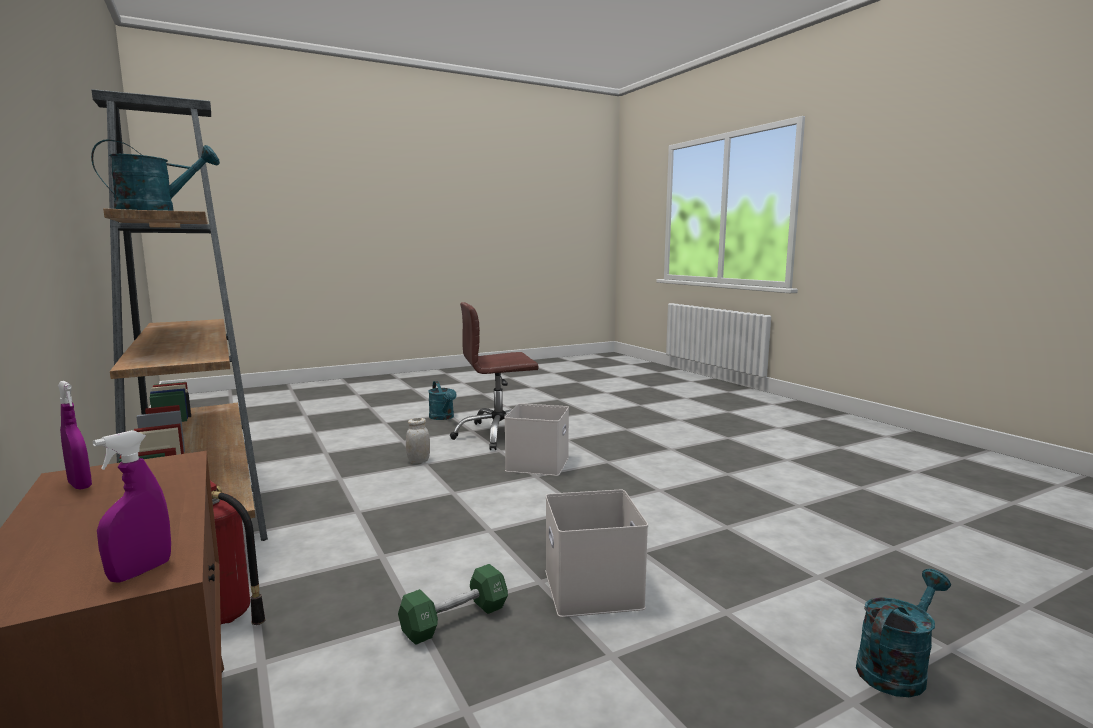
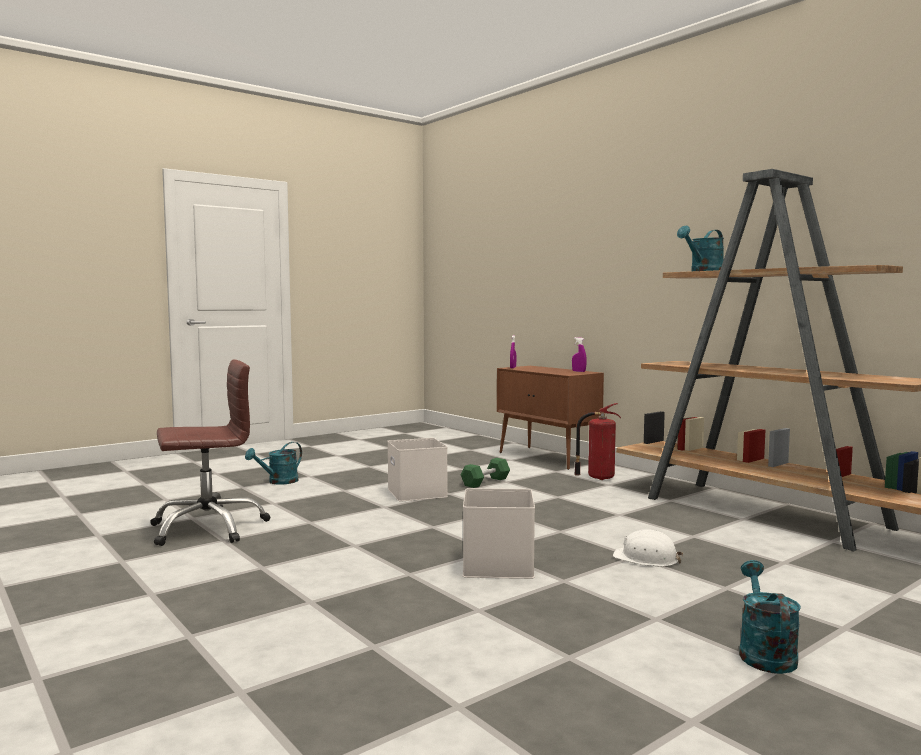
camera: 170 degrees right, 5 degrees down
white jar [406,418,430,464] -> white hard hat [613,529,683,567]
turquoise watering can [428,381,457,420] -> turquoise watering can turned 45 degrees clockwise [739,560,801,674]
brown office chair [450,302,538,450] -> brown office chair moved to [150,359,270,546]

